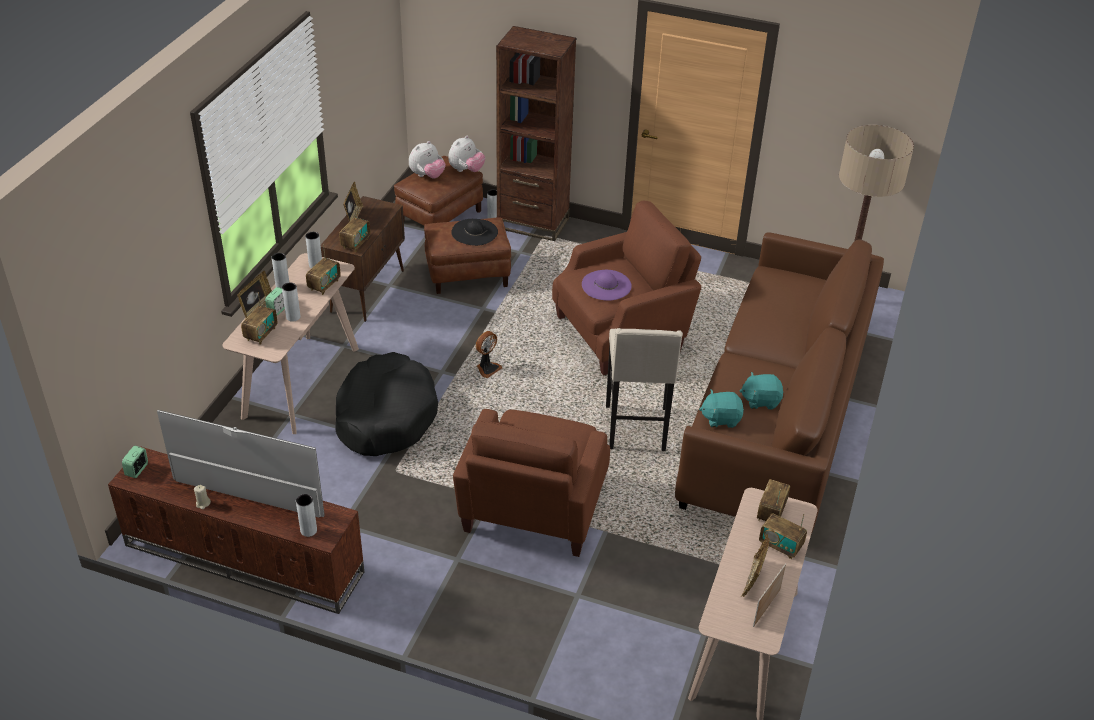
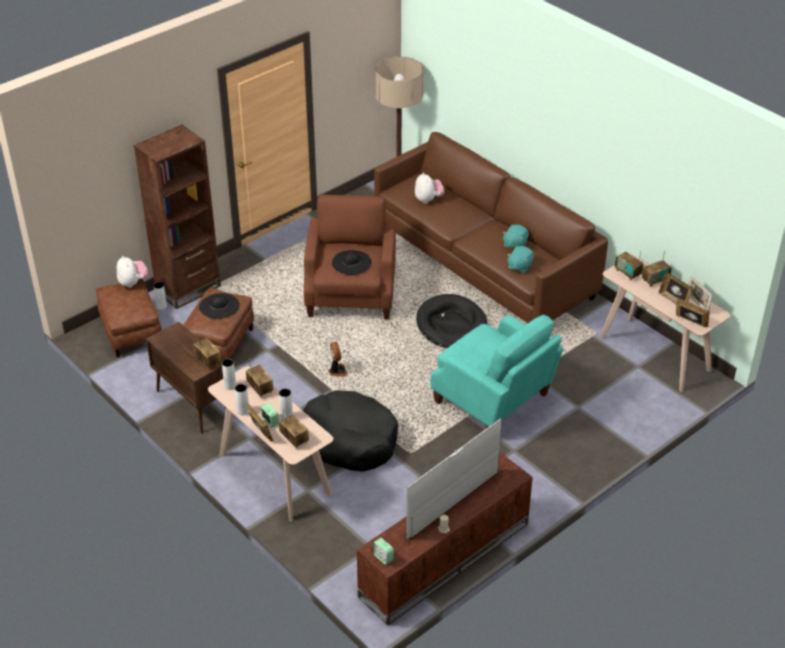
camera: 60 degrees left, 0 degrees up
grey vase [296,494,317,537] -> none
picture frame [343,182,364,222] -> picture frame moved to [676,297,710,328]
plush toy [409,141,446,178] -> plush toy moved to [415,172,444,204]
brown armchair [453,409,610,557] -> turquoise armchair [430,315,563,428]
purple hat [582,270,632,301] -> black hat [332,250,371,275]
beige stool [606,328,683,451] -> black dog bed [416,294,487,348]

